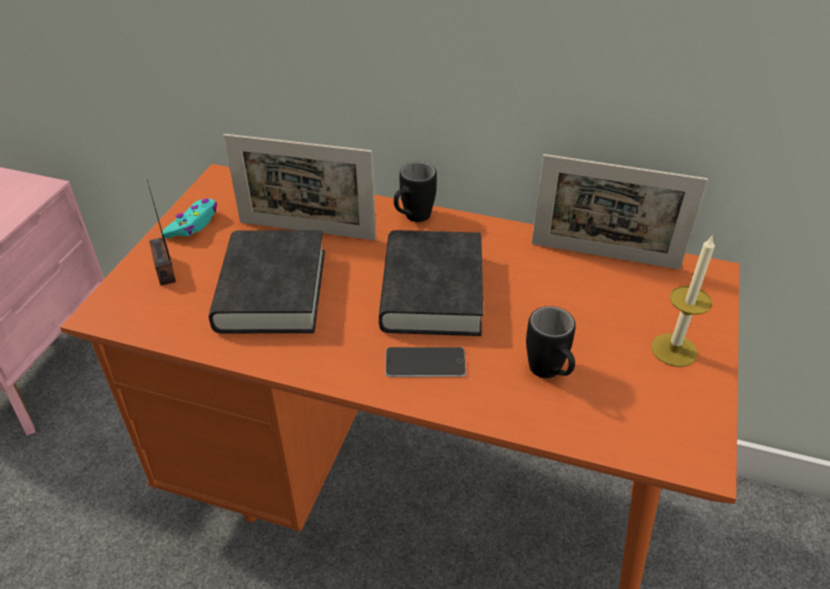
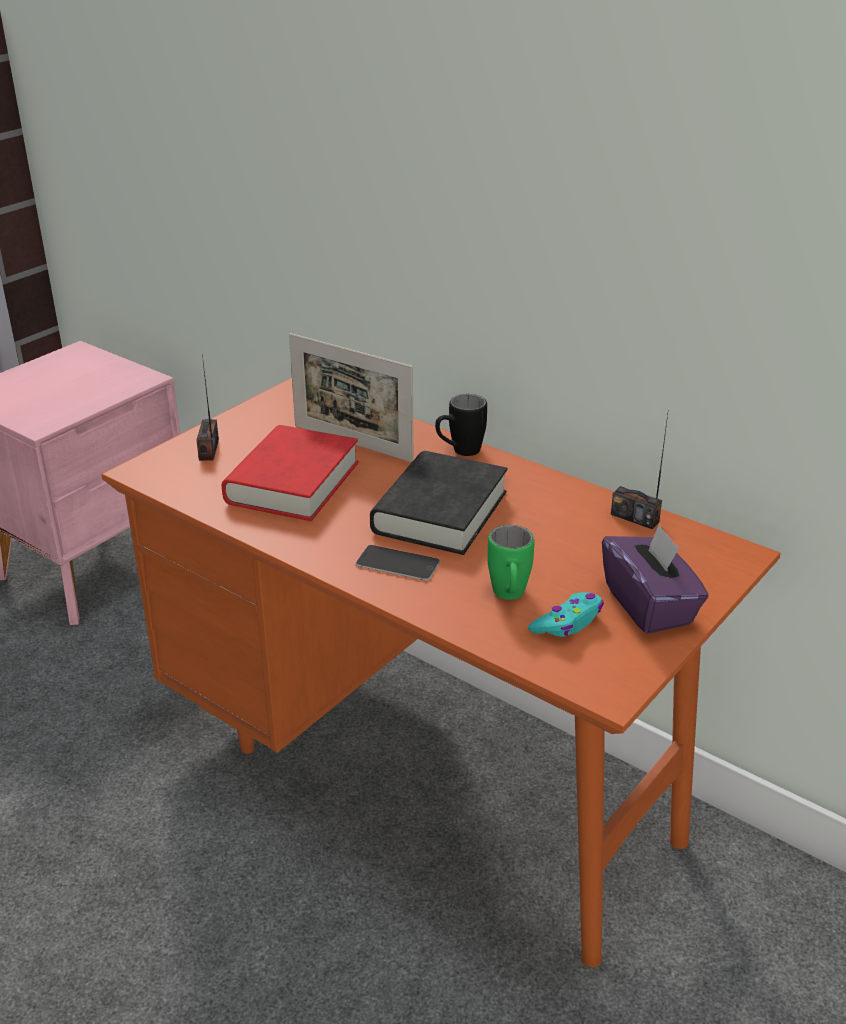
camera: 20 degrees right, 10 degrees down
turquoise game controller [161,199,217,238] -> turquoise game controller moved to [528,592,604,637]
black book [209,230,325,333] -> red book [222,425,359,521]
black mug [526,306,576,378] -> green mug [487,525,534,600]
picture frame [531,154,708,270] -> radio [611,414,668,529]
candle [651,234,715,367] -> purple tissue box [602,523,709,634]

